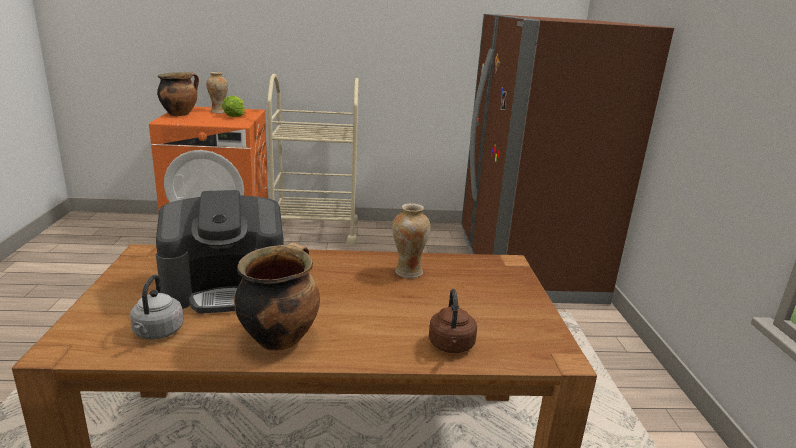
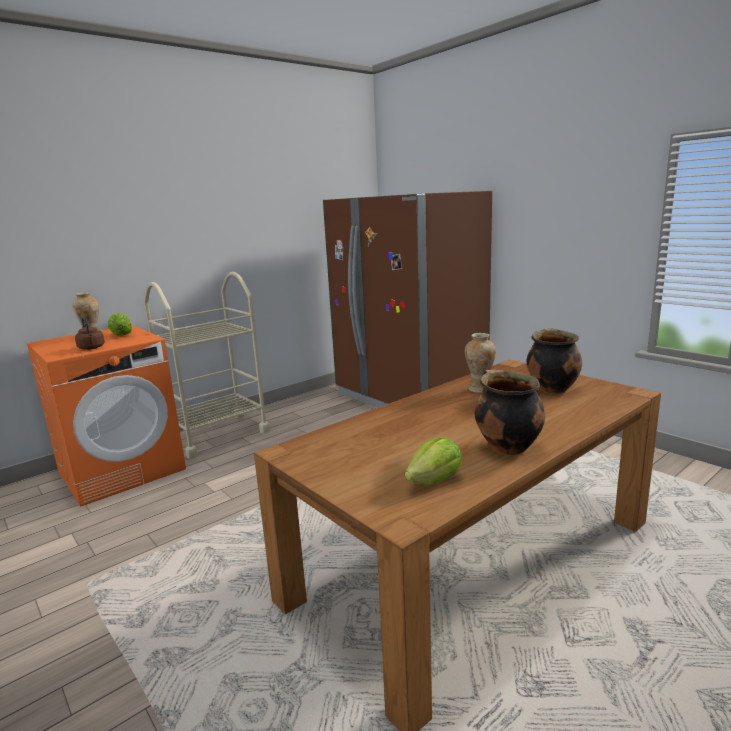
camera: 35 degrees left, 5 degrees down
grey kettle [130,274,184,340] -> lettuce [405,437,462,485]
coffee machine [156,190,284,314] -> none
cooking pot [157,72,199,116] -> cooking pot moved to [527,328,582,394]
brown kettle [429,289,477,353] -> brown kettle moved to [75,317,105,350]

